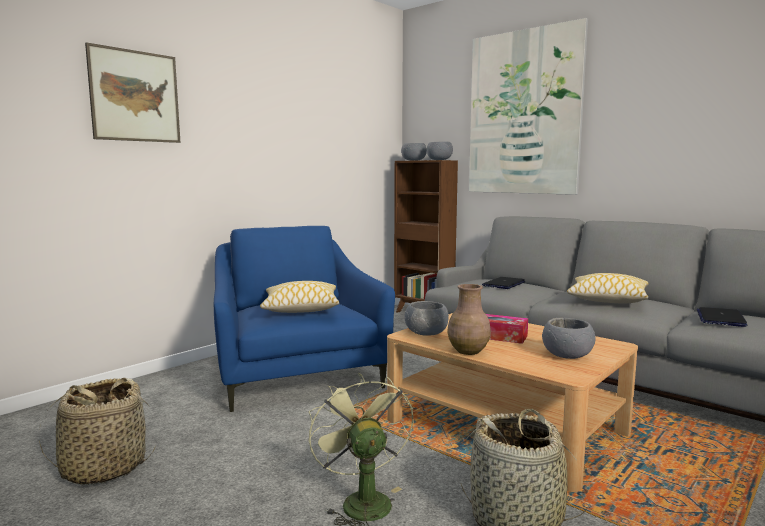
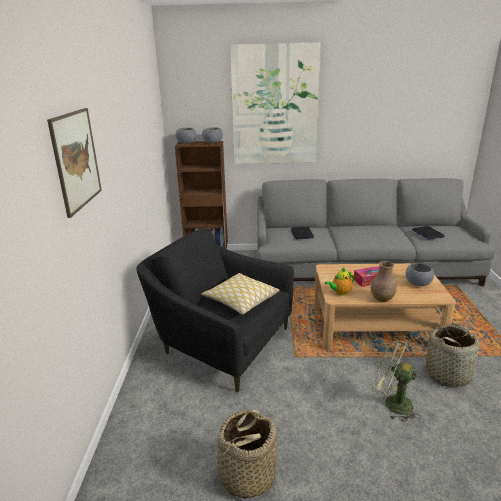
camera: 40 degrees left, 15 degrees up
blue armchair [214,226,395,412] -> black armchair [136,227,294,392]
grey bowl [405,301,449,336] -> teapot [325,267,354,296]
pillow [567,273,649,303] -> none

